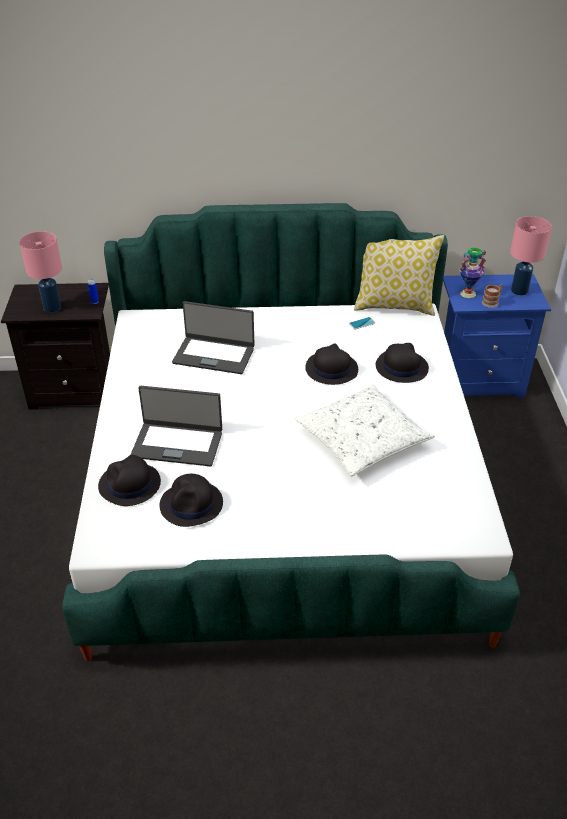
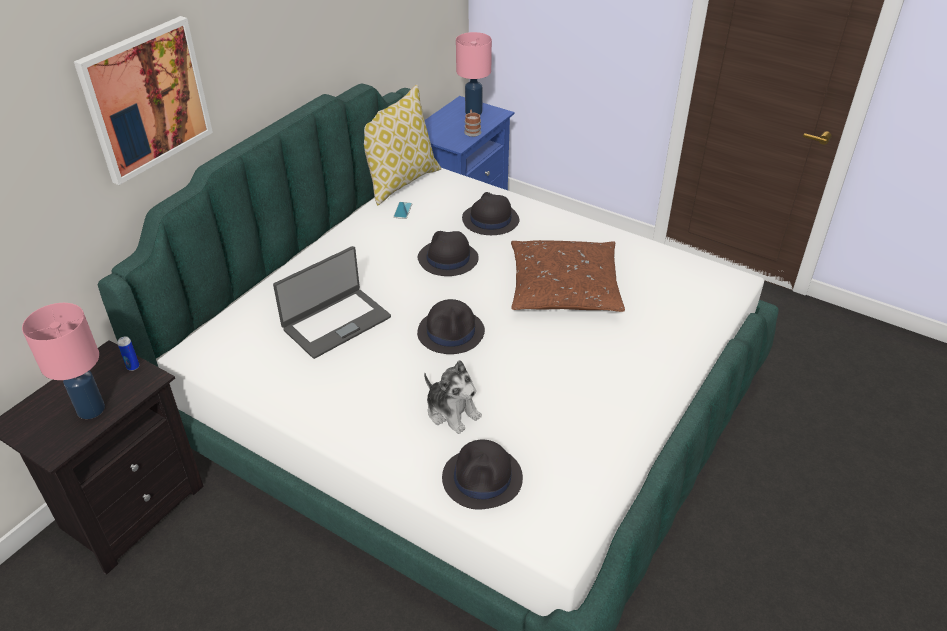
camera: 55 degrees left, 0 degrees up
laptop [130,386,222,466] -> plush toy [424,360,482,434]
black hat [159,474,223,527] -> black hat moved to [417,299,485,354]
white pillow [295,384,435,476] -> brown pillow [511,240,625,312]
vase [459,248,487,298] -> none
none -> picture [74,16,213,185]

